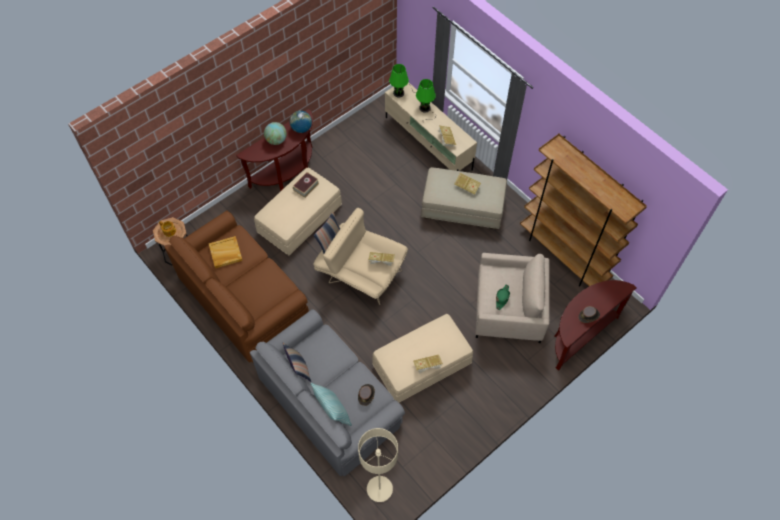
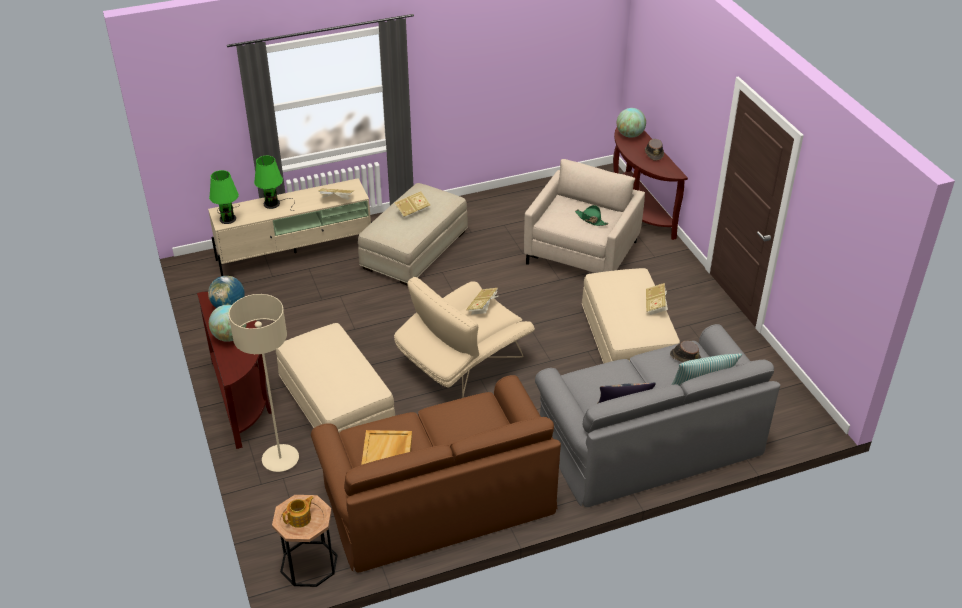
camera: 70 degrees left, 20 degrees down
book [293,172,319,198] -> none
pillow [314,212,341,253] -> none
beige floor lamp [358,428,398,502] -> beige floor lamp moved to [229,294,299,472]
brown bookcase [520,134,647,286] -> none
none -> globe [617,108,646,138]

